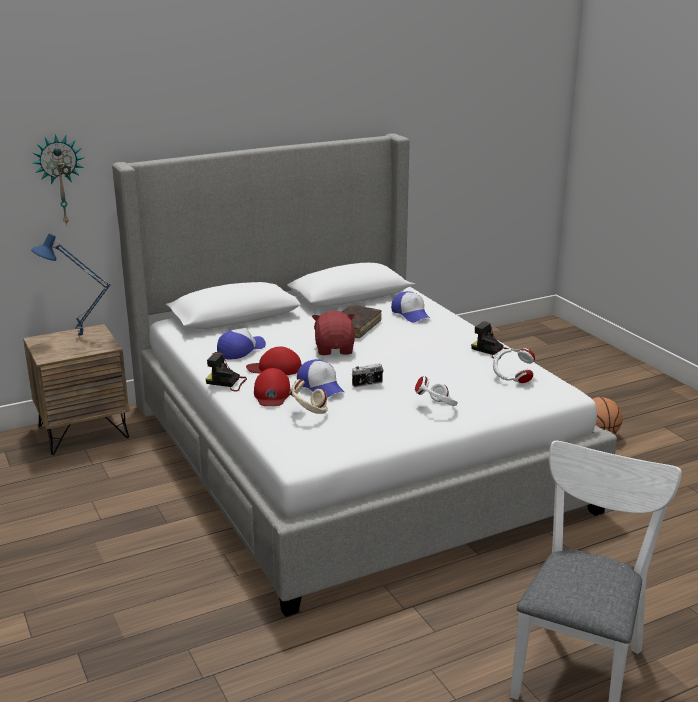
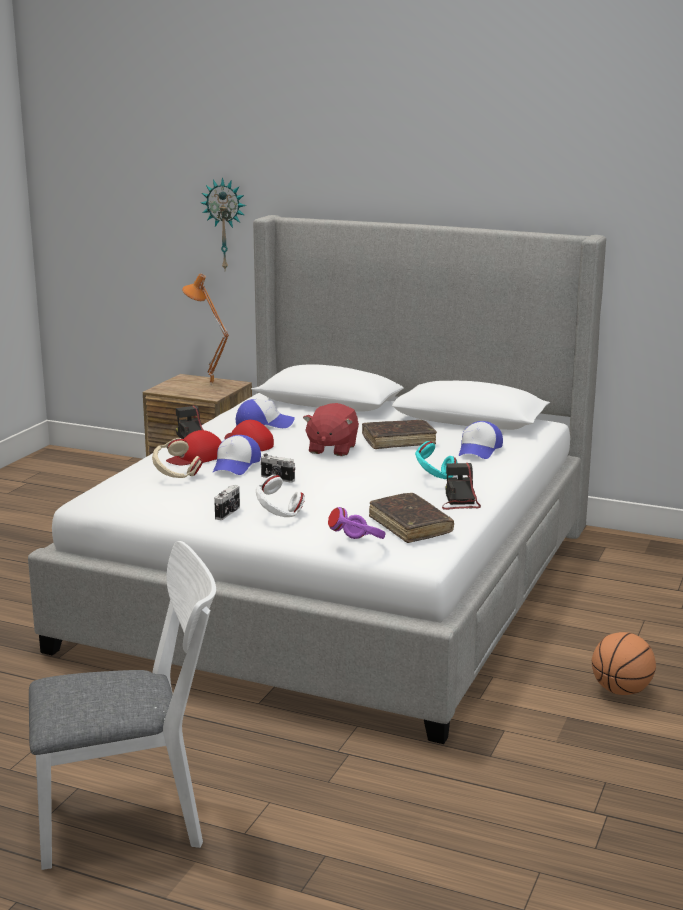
camera: 50 degrees right, 5 degrees down
blue table lamp [31,233,111,338] -> orange table lamp [182,273,229,386]
red plush toy [312,311,355,355] -> red plush toy turned 150 degrees clockwise [303,403,359,456]
white headphones [493,348,535,383] -> brown book [369,493,454,543]
none -> camera [214,485,240,520]
none -> purple headphones [328,507,386,539]
none -> turquoise headphones [415,441,458,479]

